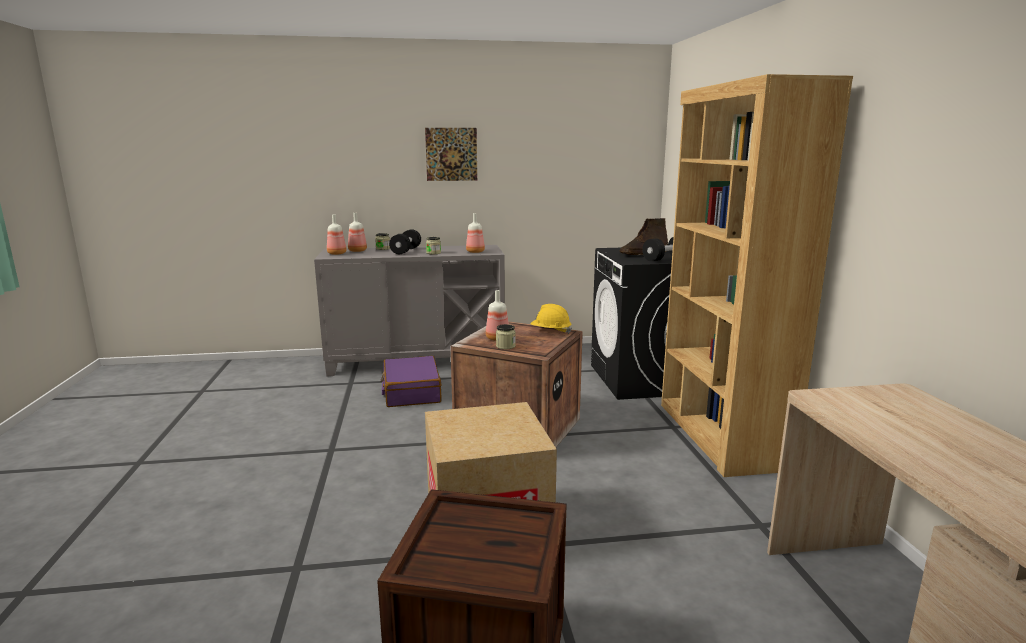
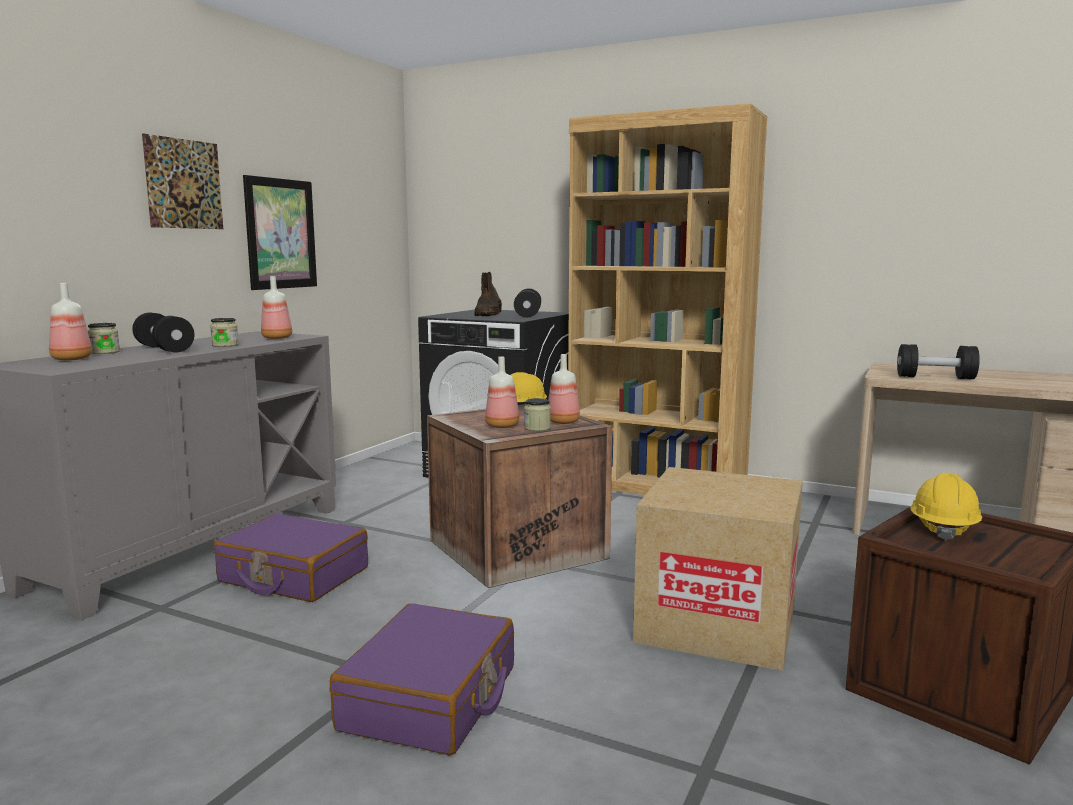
camera: 55 degrees left, 5 degrees down
bottle [327,215,347,255] -> bottle moved to [548,354,580,424]
none -> picture [243,175,317,290]
none -> purple suitcase [330,603,514,756]
none -> black dumbbell [897,344,980,379]
none -> yellow hard hat [910,473,982,541]

